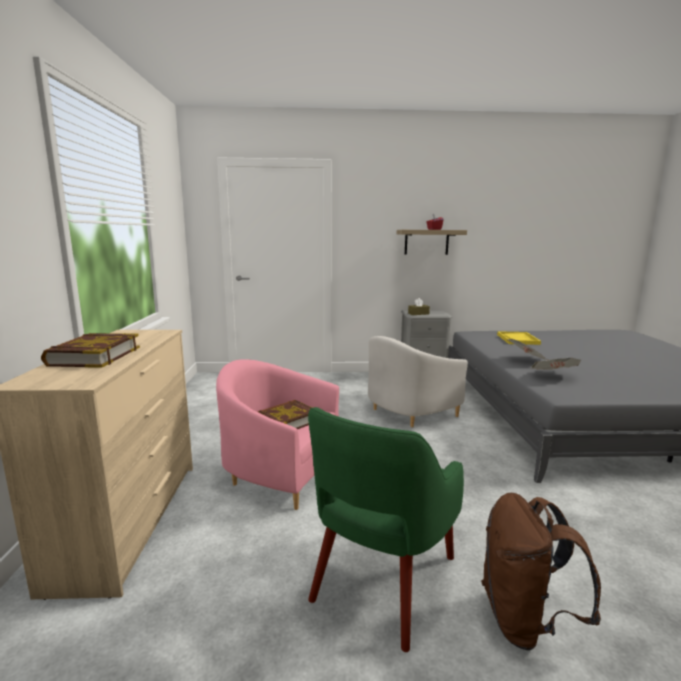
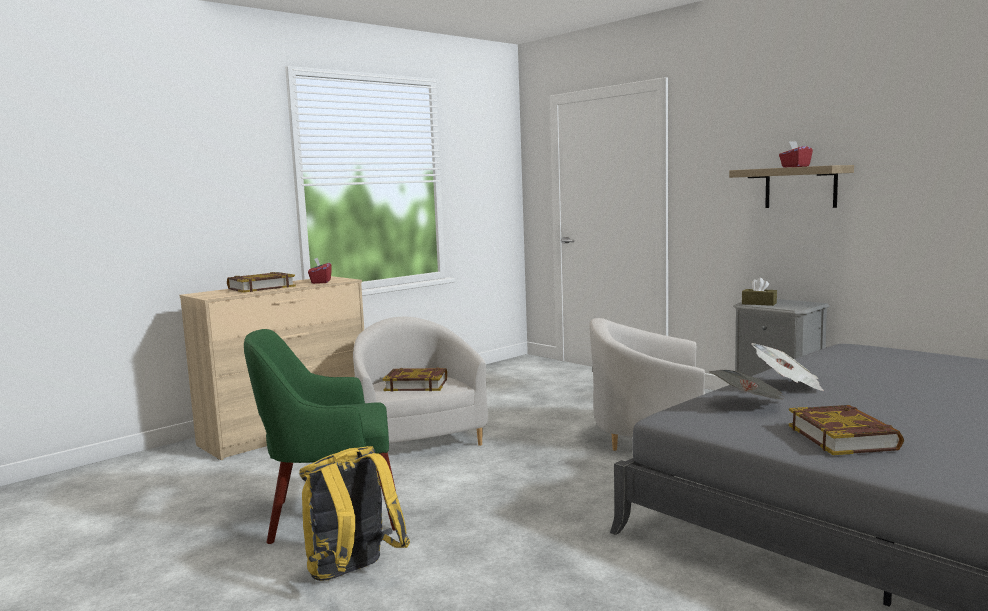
camera: 50 degrees right, 5 degrees down
pink armchair [216,359,339,510] -> white armchair [353,316,488,446]
brown backpack [481,493,601,651] -> yellow backpack [299,446,410,581]
yellow tray [497,331,541,345] -> none
none -> red tissue box [308,258,332,284]
none -> book [789,405,904,455]

